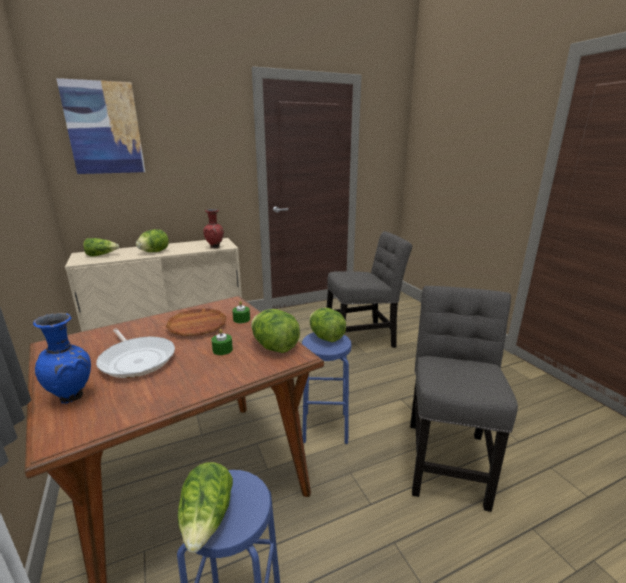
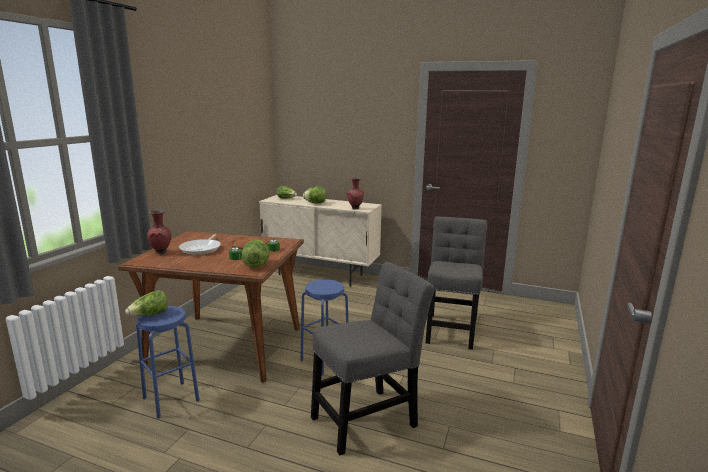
camera: 45 degrees right, 5 degrees down
blue vase [33,313,91,404] -> red vase [147,209,171,254]
picture [56,78,145,174] -> none
lettuce [309,308,346,342] -> none
grey chair [327,231,412,348] -> grey chair turned 105 degrees counterclockwise [426,217,487,350]

